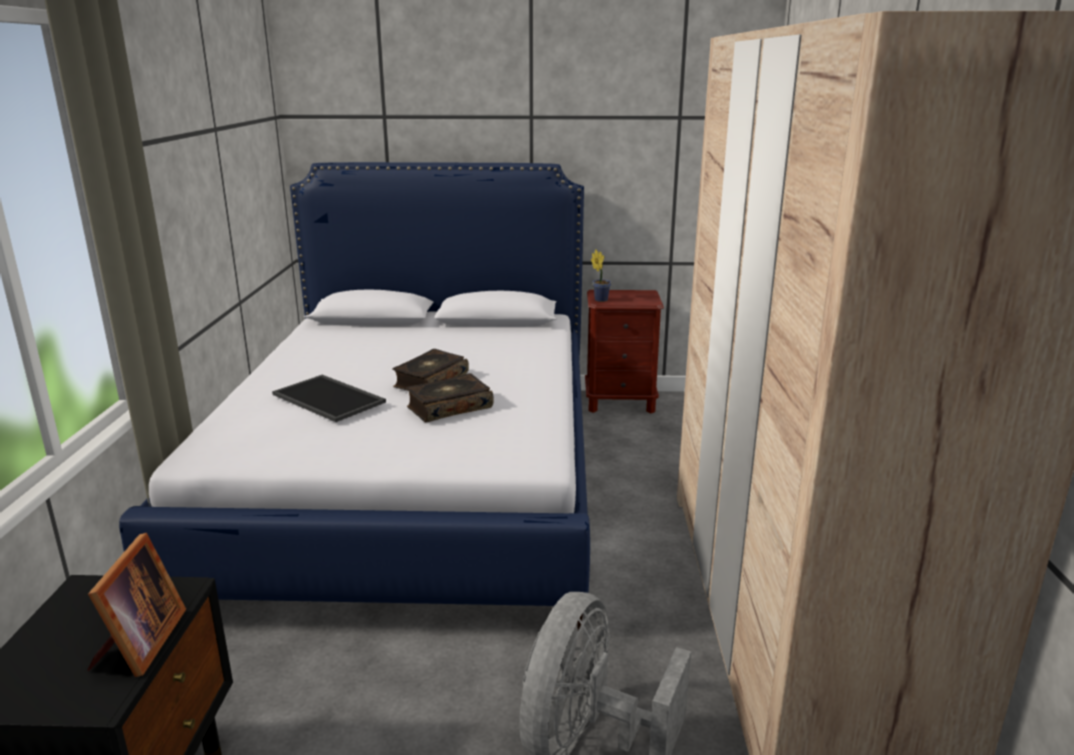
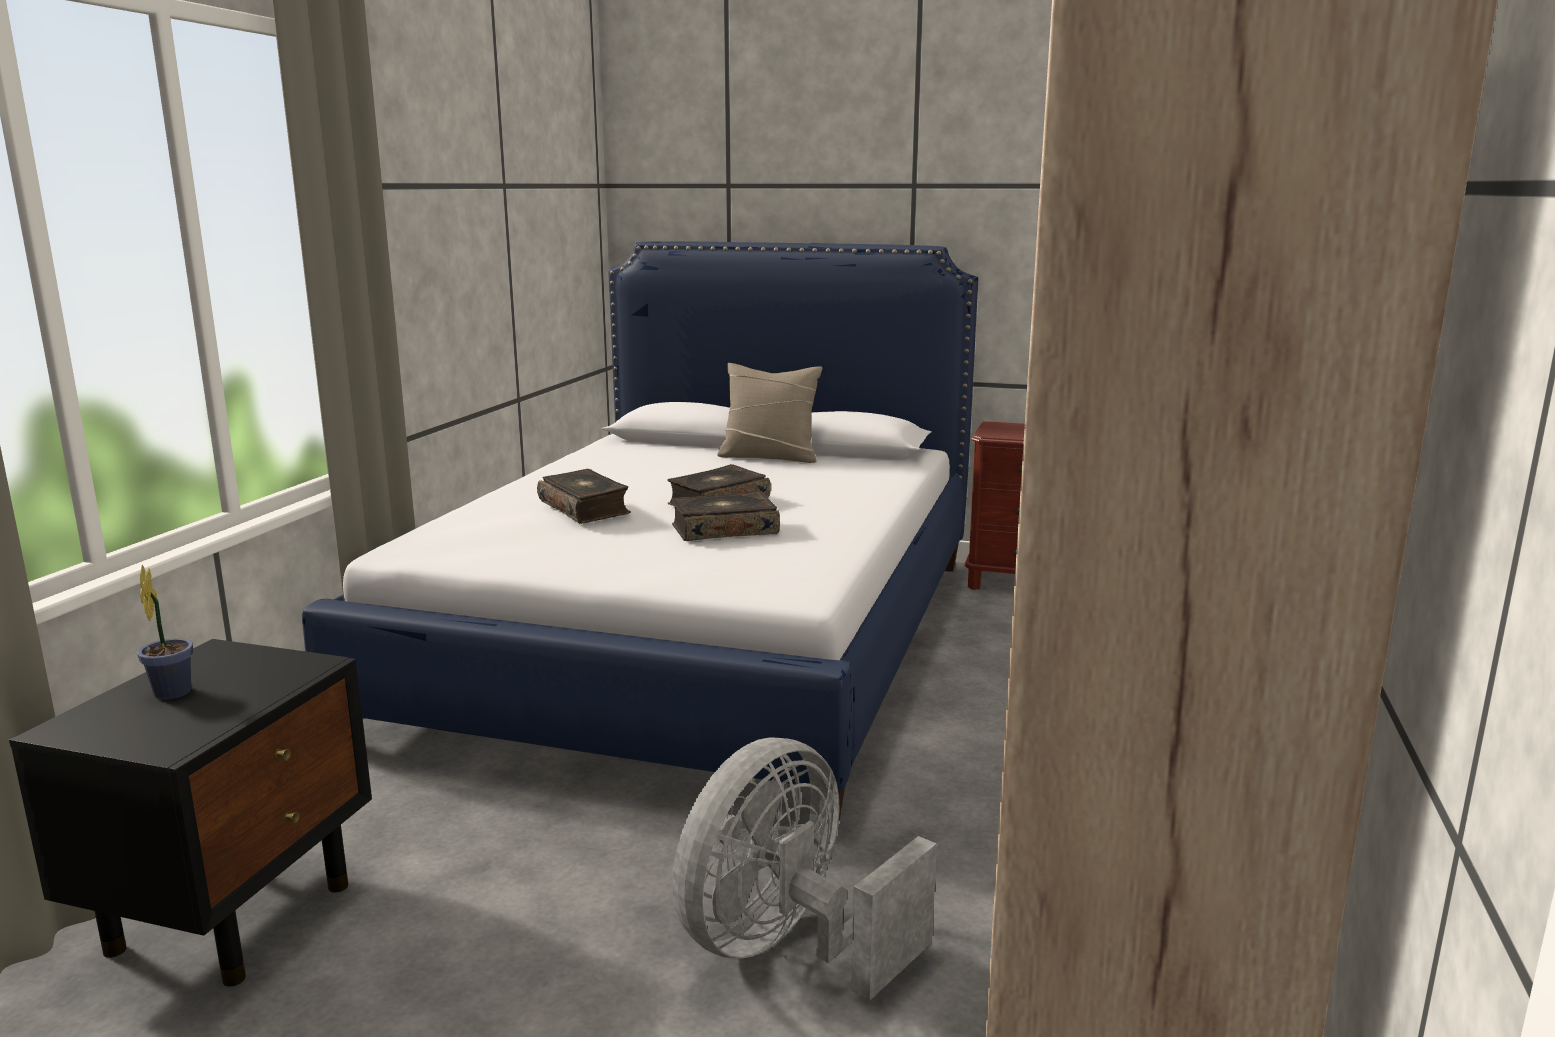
camera: 15 degrees right, 5 degrees down
picture frame [88,533,186,677] -> none
tray [272,375,386,422] -> book [537,469,631,524]
potted plant [591,250,611,302] -> potted plant moved to [137,565,193,700]
none -> beige pillow [717,363,822,463]

